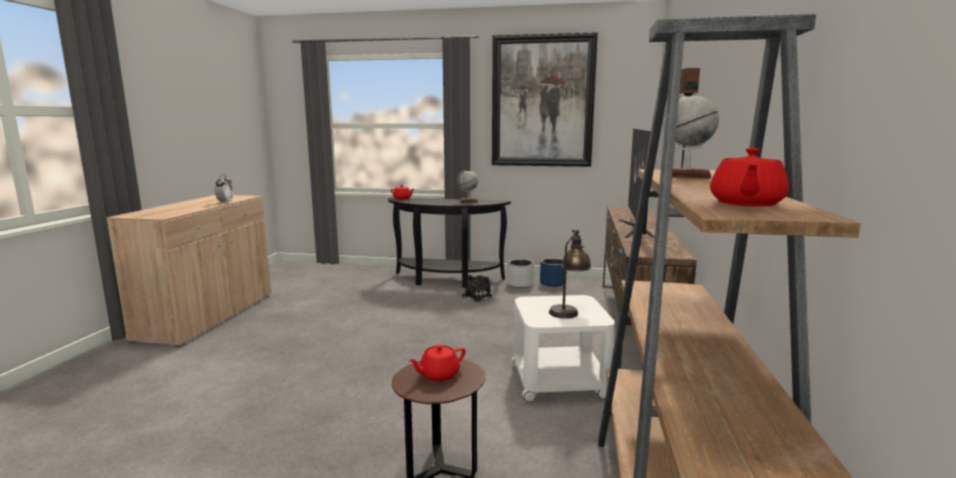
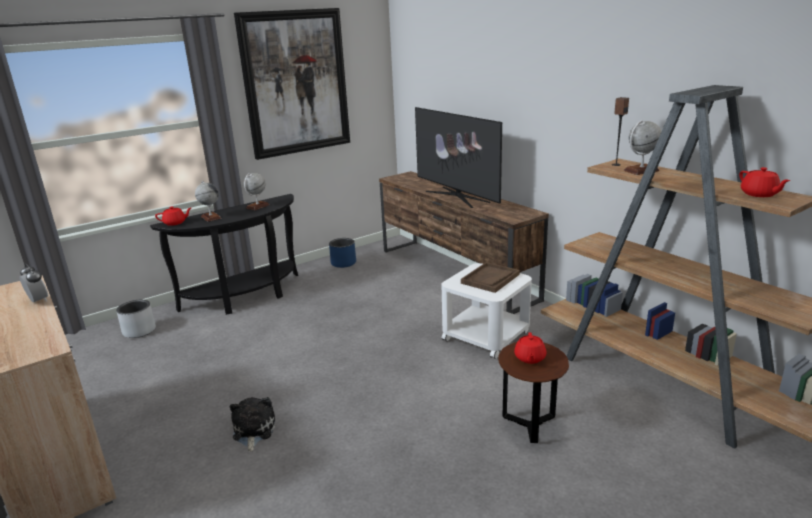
camera: 45 degrees left, 10 degrees up
plush toy [462,275,492,303] -> plush toy moved to [230,397,275,452]
grey planter [507,259,534,288] -> grey planter moved to [116,300,156,338]
table lamp [549,230,591,319] -> brown tray [461,262,520,293]
none -> globe [195,181,222,222]

